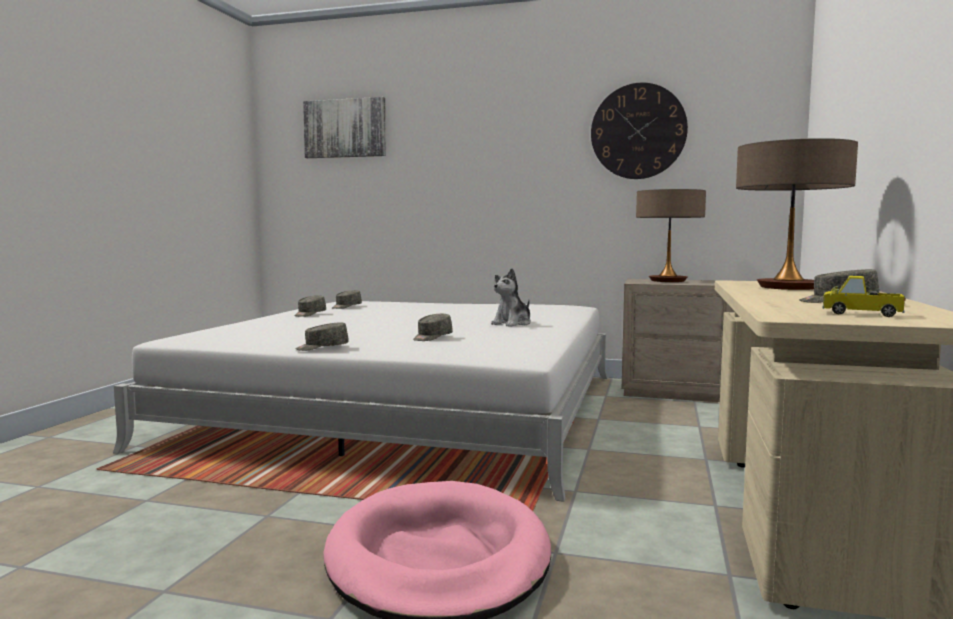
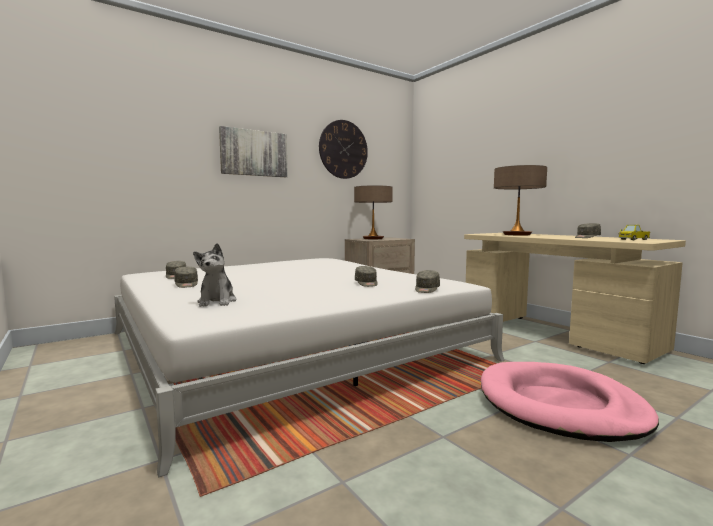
camera: 50 degrees left, 0 degrees up
grey cap [295,322,349,351] -> grey cap moved to [415,270,440,293]
picture [303,97,386,158] -> picture moved to [219,126,288,177]
plush toy [491,268,531,327] -> plush toy moved to [193,243,237,307]

